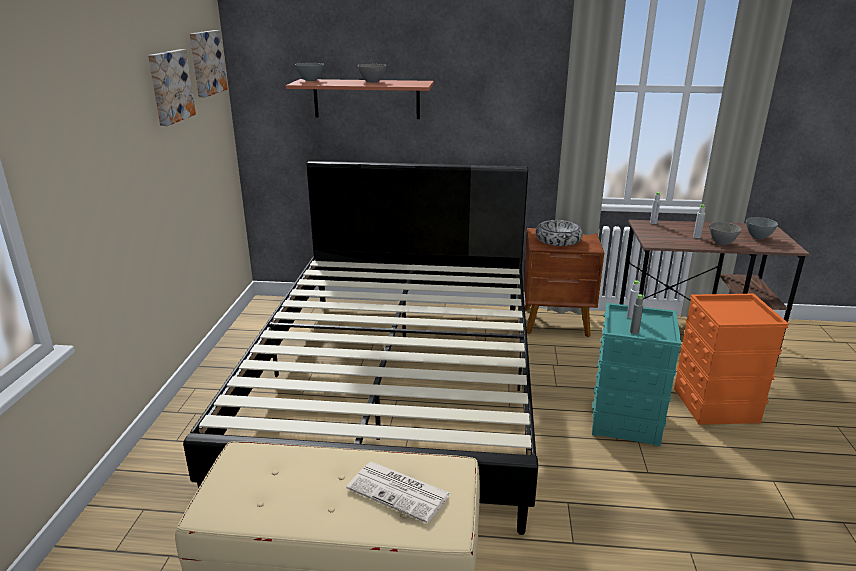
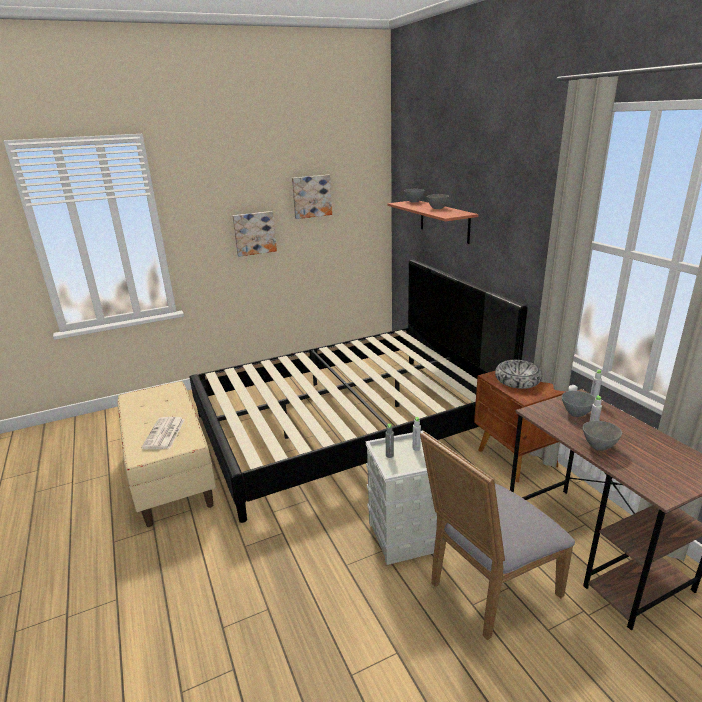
camera: 60 degrees right, 0 degrees up
picture [190,30,228,98] -> picture moved to [232,211,277,257]
turquoise storage box [592,303,681,446] -> grey storage box [365,431,437,565]
orange storage box [674,294,789,425] -> grey chair [420,431,575,640]
grey bowl [746,217,778,239] -> grey bowl moved to [562,391,596,417]

